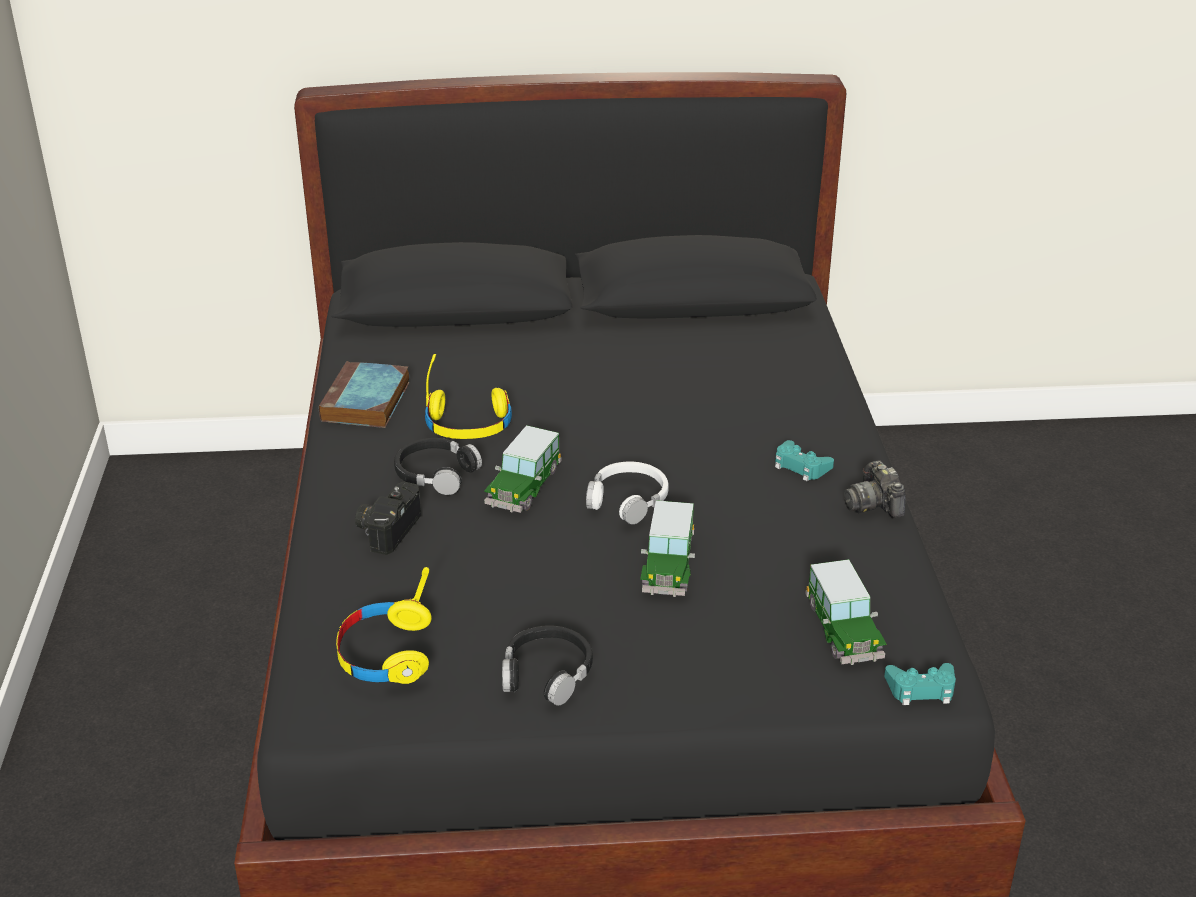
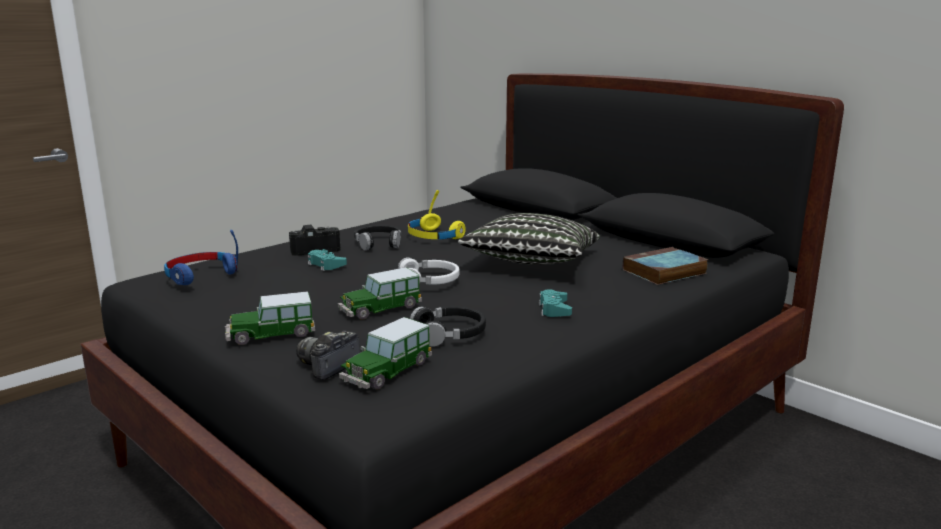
camera: 50 degrees right, 15 degrees down
book [319,361,410,428] -> book moved to [623,247,708,285]
yellow headphones [336,567,432,684] -> blue headphones [164,230,238,285]
toy car [484,425,562,513] -> toy car moved to [225,291,315,345]
black headphones [502,625,593,706] -> black headphones moved to [410,306,486,347]
camera [844,460,905,518] -> camera moved to [296,331,360,380]
turquoise game controller [884,663,956,705] -> turquoise game controller moved to [308,249,347,271]
none -> pillow [458,213,600,265]

